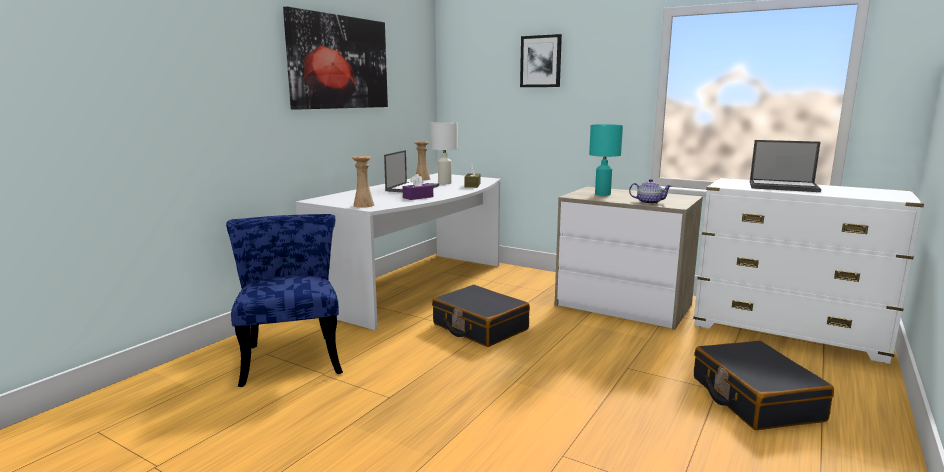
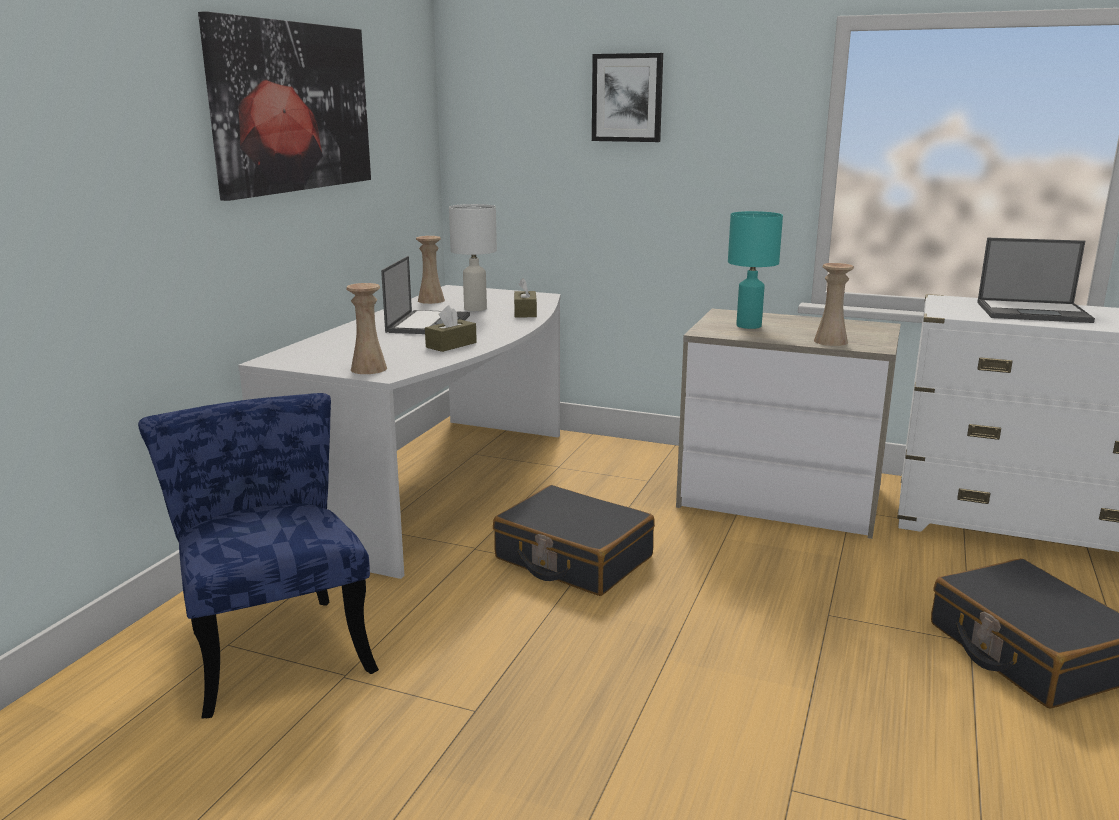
camera: 10 degrees left, 5 degrees up
purple tissue box [402,174,433,200] -> brown tissue box [425,305,477,352]
teapot [629,179,671,204] -> beige vase [814,263,854,346]

